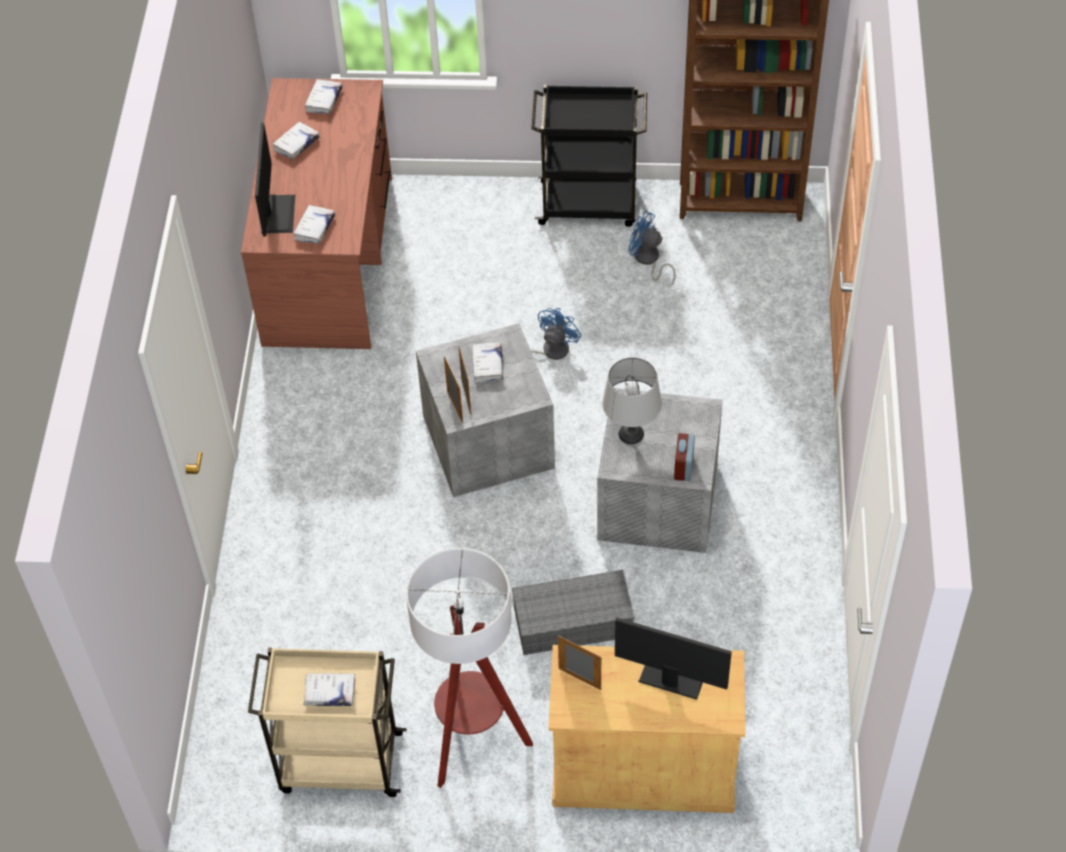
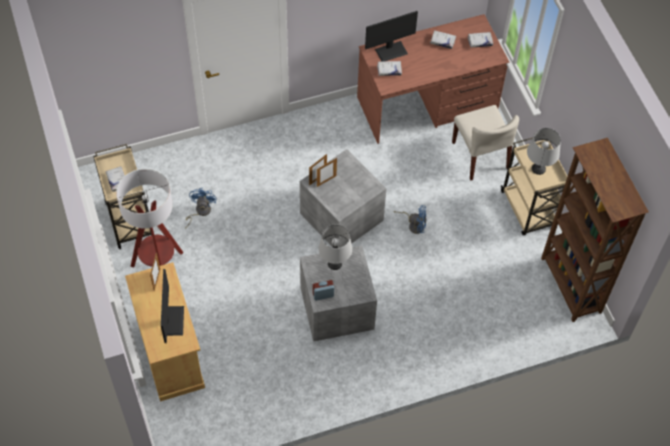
camera: 65 degrees right, 5 degrees up
white book [472,342,503,383] -> none
grey storage box [512,570,635,655] -> none
black cart [532,85,647,227] -> beige cart [501,137,568,235]
blue fan [629,211,676,285] -> blue fan moved to [186,188,217,228]
none -> beige chair [452,105,519,180]
none -> grey table lamp [527,128,561,175]

